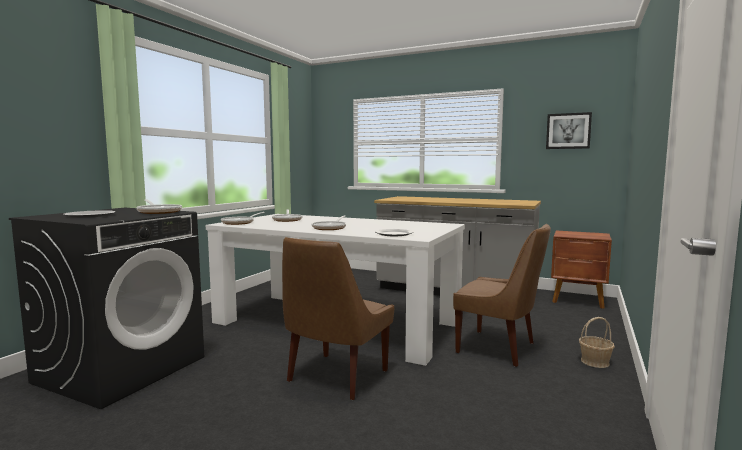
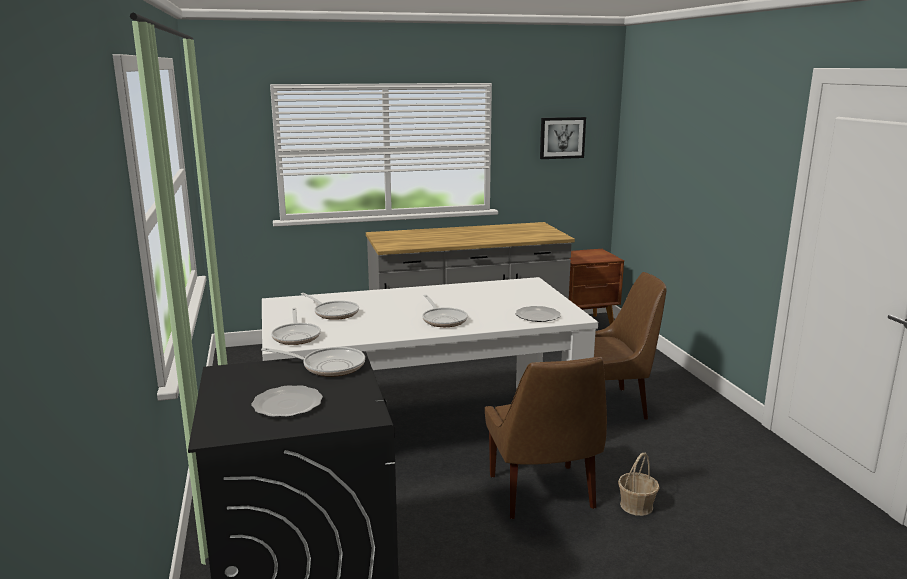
camera: 40 degrees left, 10 degrees up
basket [579,317,615,368] -> basket moved to [618,453,660,516]

